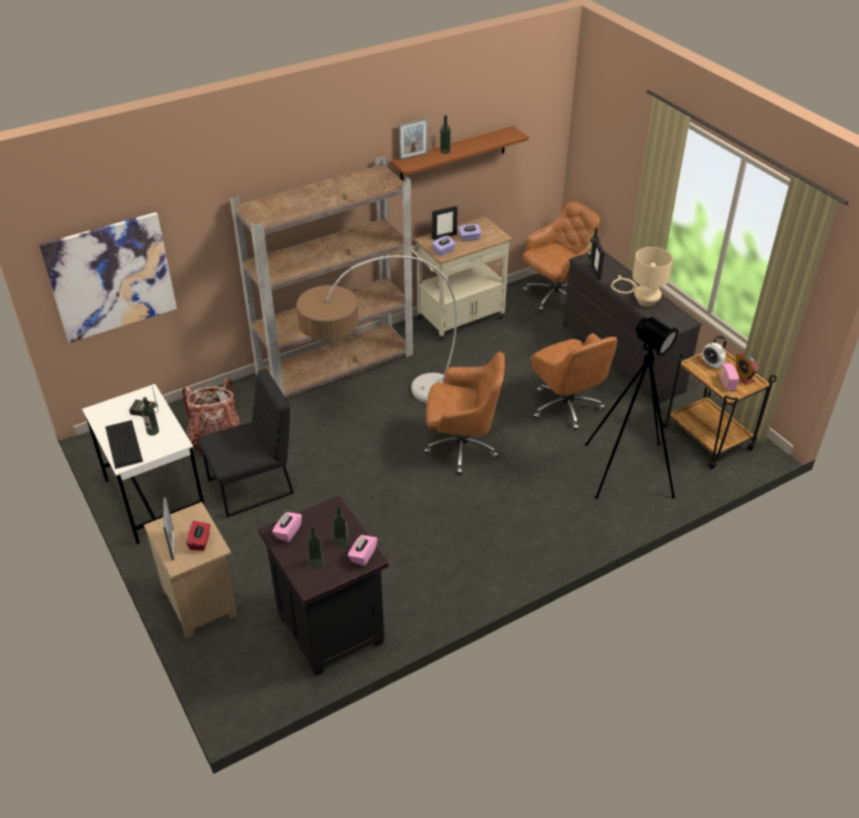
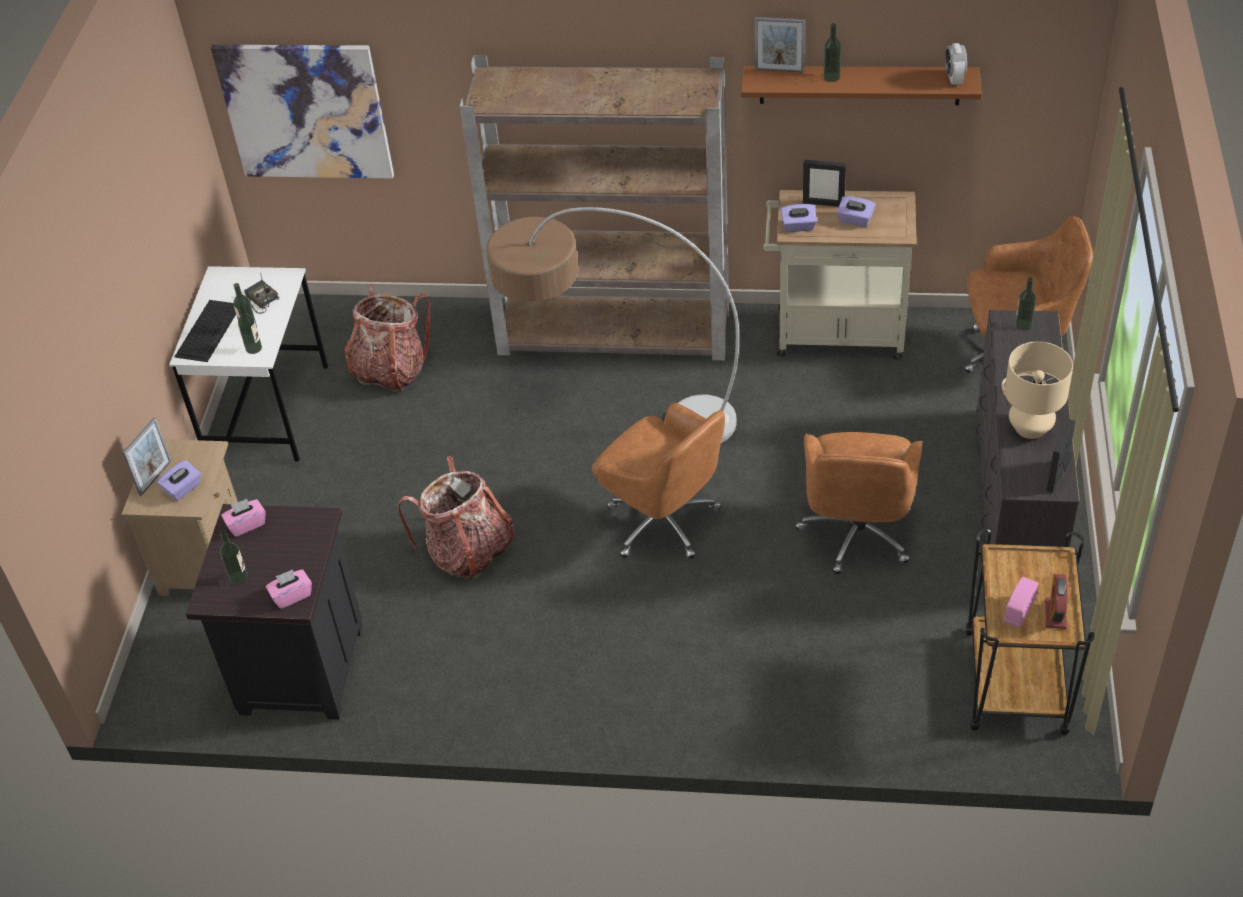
camera: 40 degrees right, 5 degrees up
red tissue box [186,521,210,551] -> purple tissue box [157,460,201,501]
black chair [198,368,294,517] -> none
bottle [333,506,348,548] -> bottle moved to [238,302,262,354]
black floor lamp [585,317,679,499] -> none
picture frame [591,238,604,280] -> picture frame moved to [1046,419,1076,493]
alarm clock [702,343,726,369] -> alarm clock moved to [945,43,967,85]
none -> backpack [398,456,514,580]

